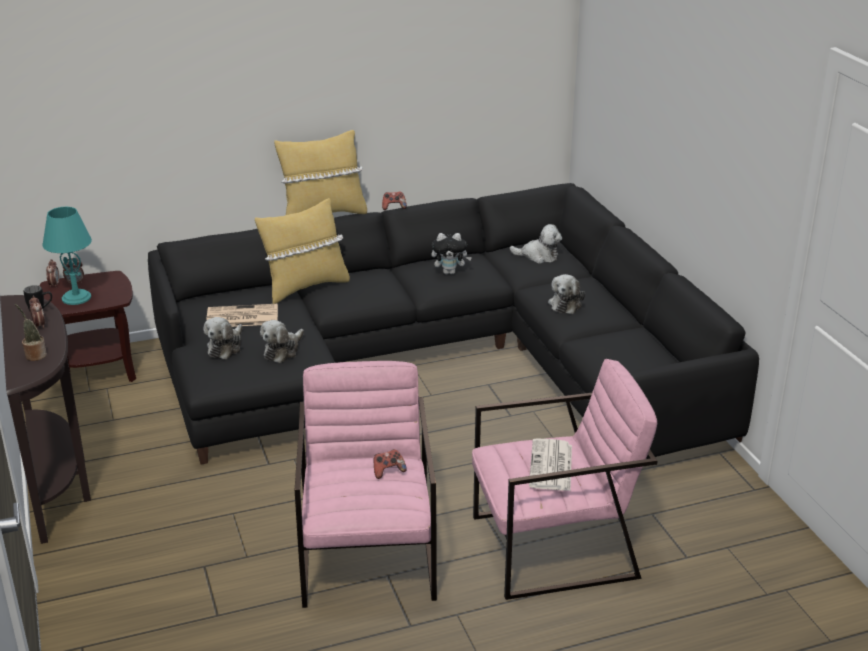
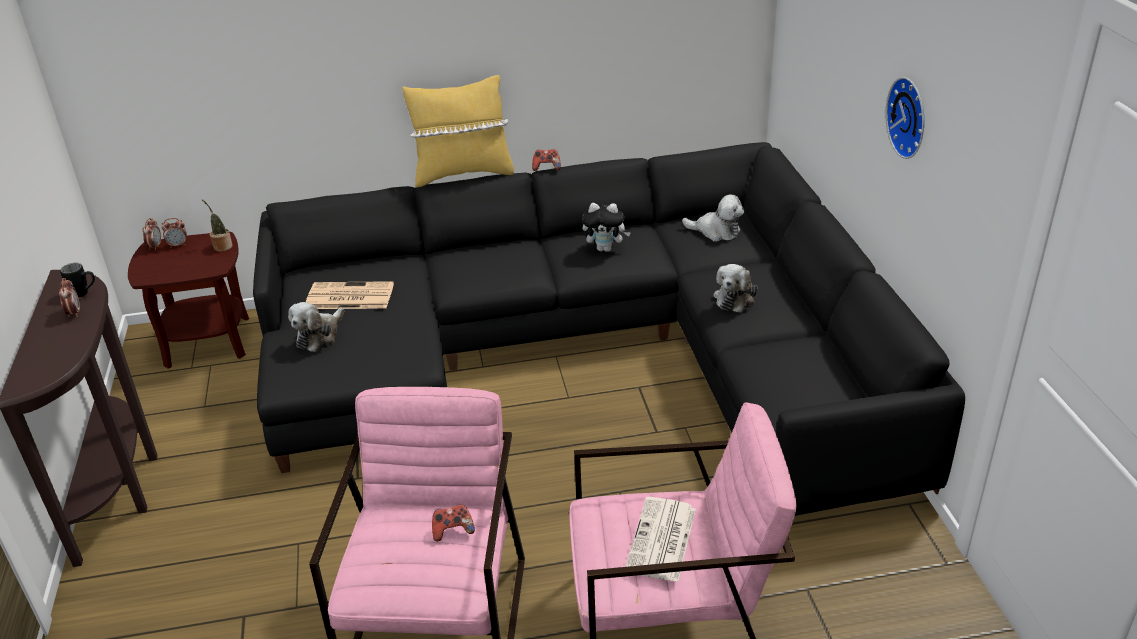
camera: 10 degrees right, 5 degrees up
potted plant [15,304,47,361] -> potted plant moved to [202,199,233,252]
turquoise table lamp [42,207,92,305] -> none
yellow pillow [255,198,350,304] -> none
plush toy [260,320,304,363] -> none
none -> wall clock [886,77,925,159]

